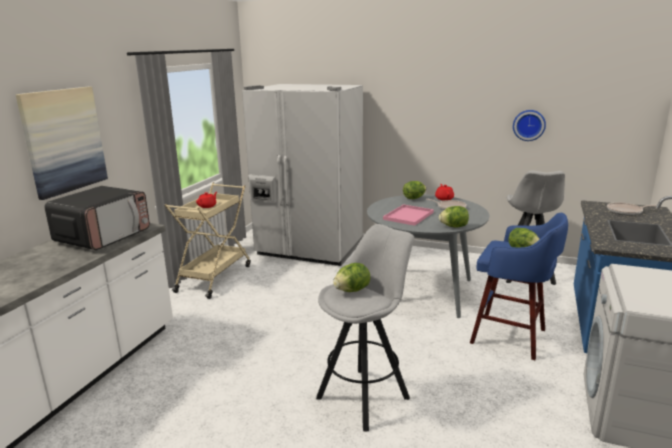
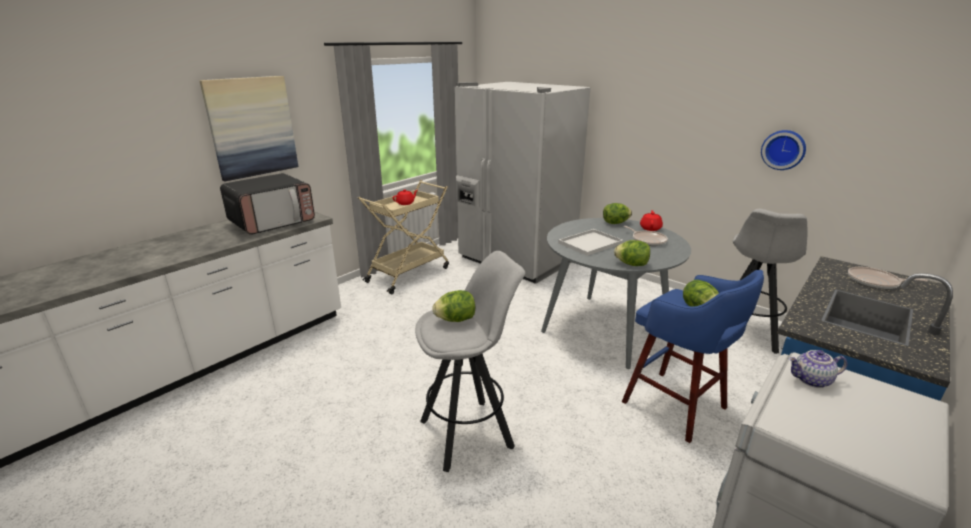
camera: 20 degrees right, 5 degrees up
pink tray [383,204,434,226] -> white tray [558,229,623,256]
none -> teapot [789,350,847,388]

